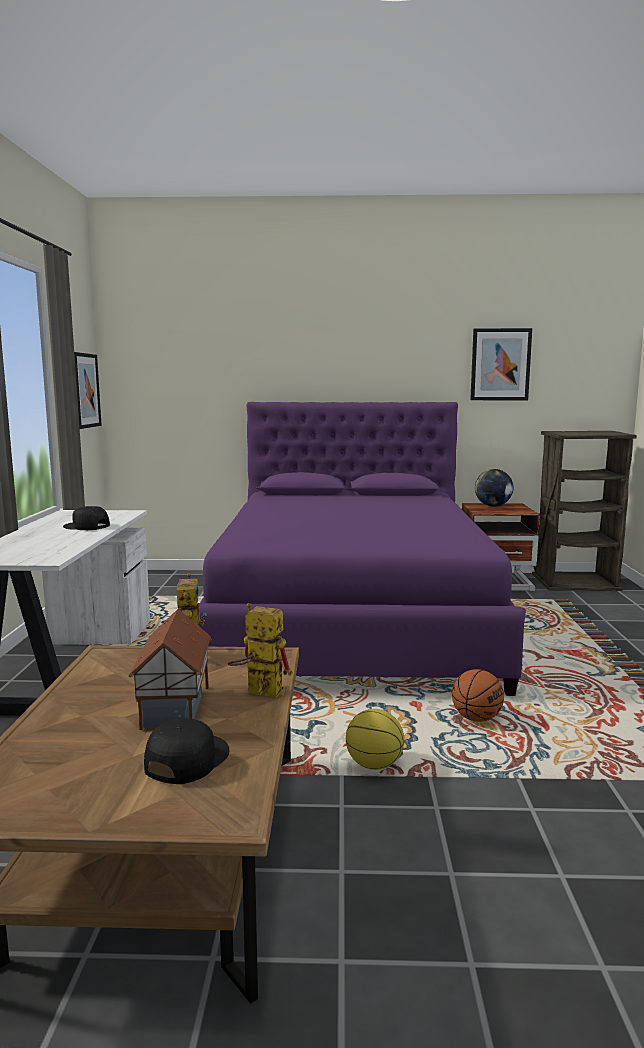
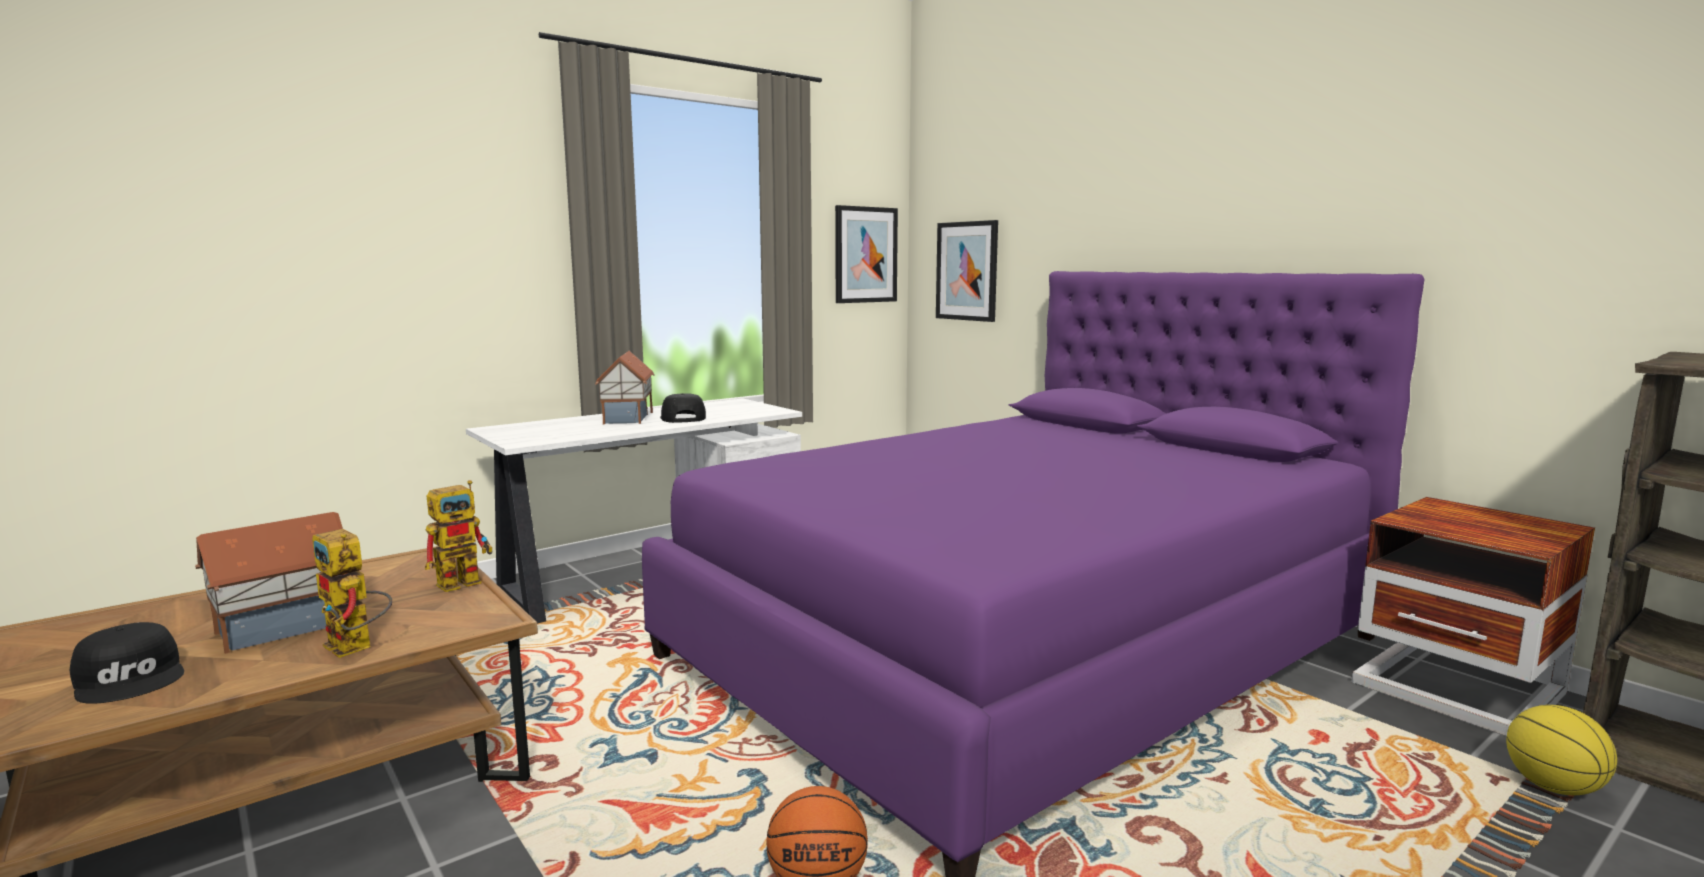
camera: 50 degrees right, 0 degrees up
black cap [144,718,230,784] -> black cap turned 60 degrees clockwise [70,622,184,704]
toy robot [228,603,293,698] -> toy robot turned 150 degrees clockwise [312,529,392,658]
basketball [346,709,404,770] -> basketball moved to [1506,705,1617,795]
picture [470,328,532,400] -> picture moved to [936,220,998,322]
globe [475,469,513,507] -> none
none -> toy house [595,351,655,424]

